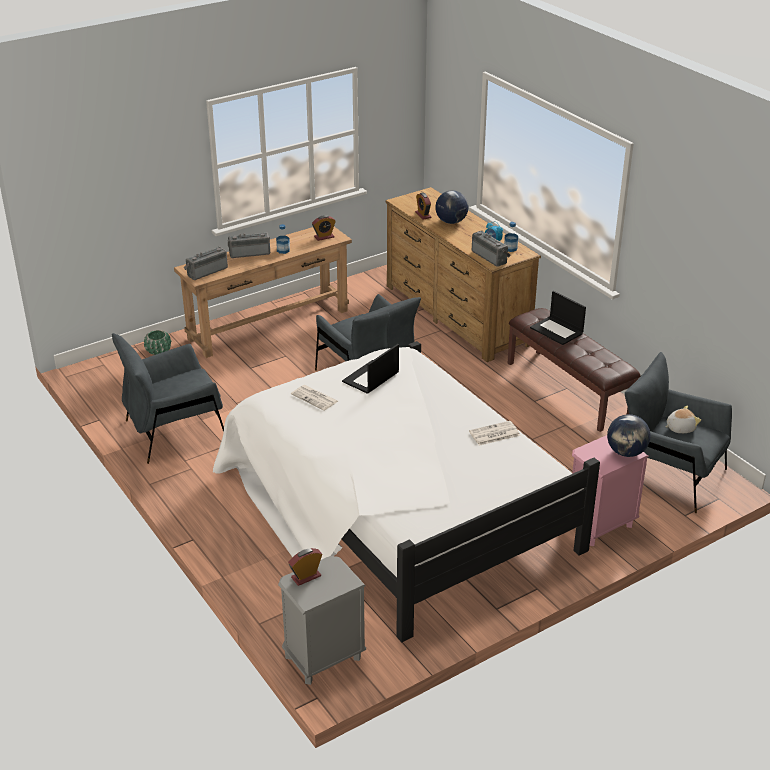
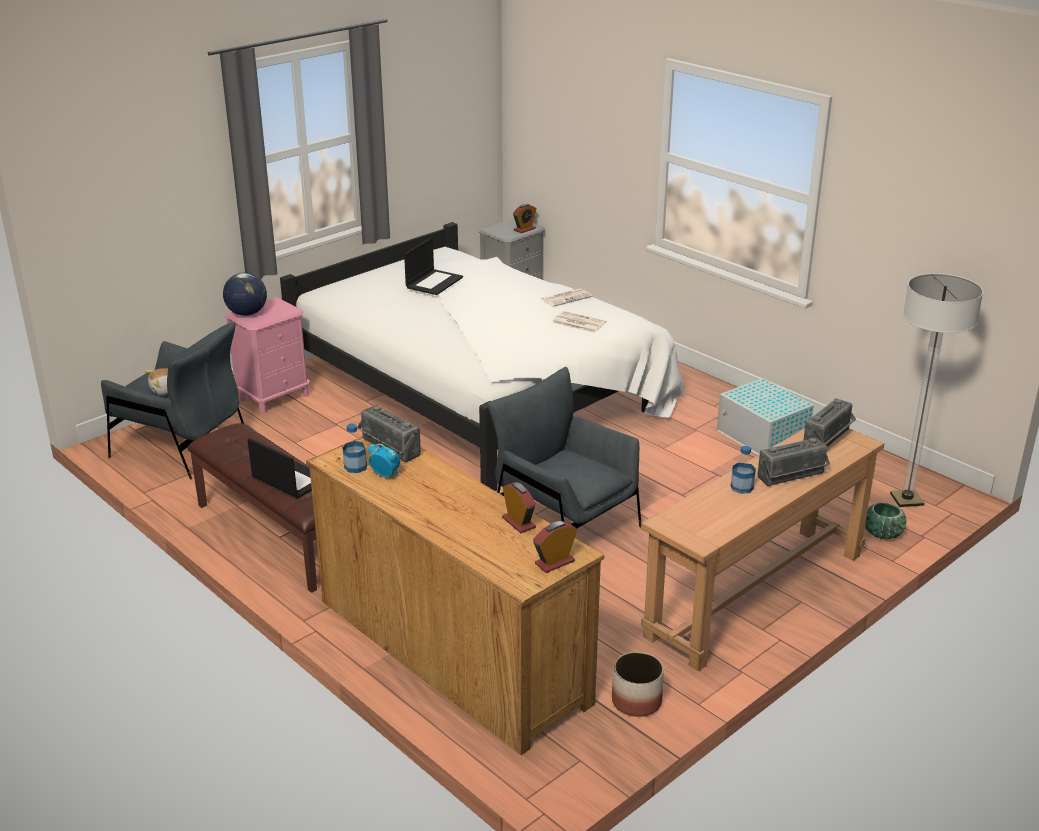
camera: 170 degrees right, 5 degrees down
grey armchair [112,333,224,464] -> white storage box [717,378,814,455]
alarm clock [312,215,336,241] -> alarm clock moved to [533,521,577,573]
laptop [342,344,399,394] -> laptop moved to [404,237,463,295]
globe [435,190,469,224] -> none
newspaper [469,421,520,446] -> newspaper moved to [541,288,592,307]
none -> planter [612,652,664,717]
none -> floor lamp [890,273,983,507]

